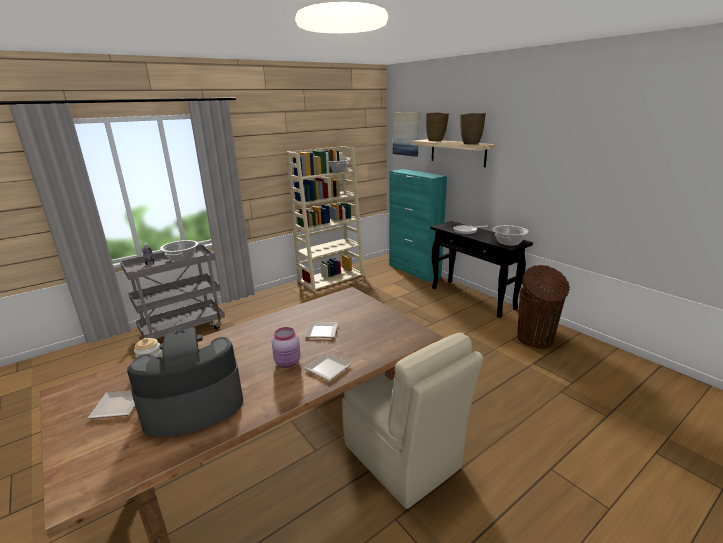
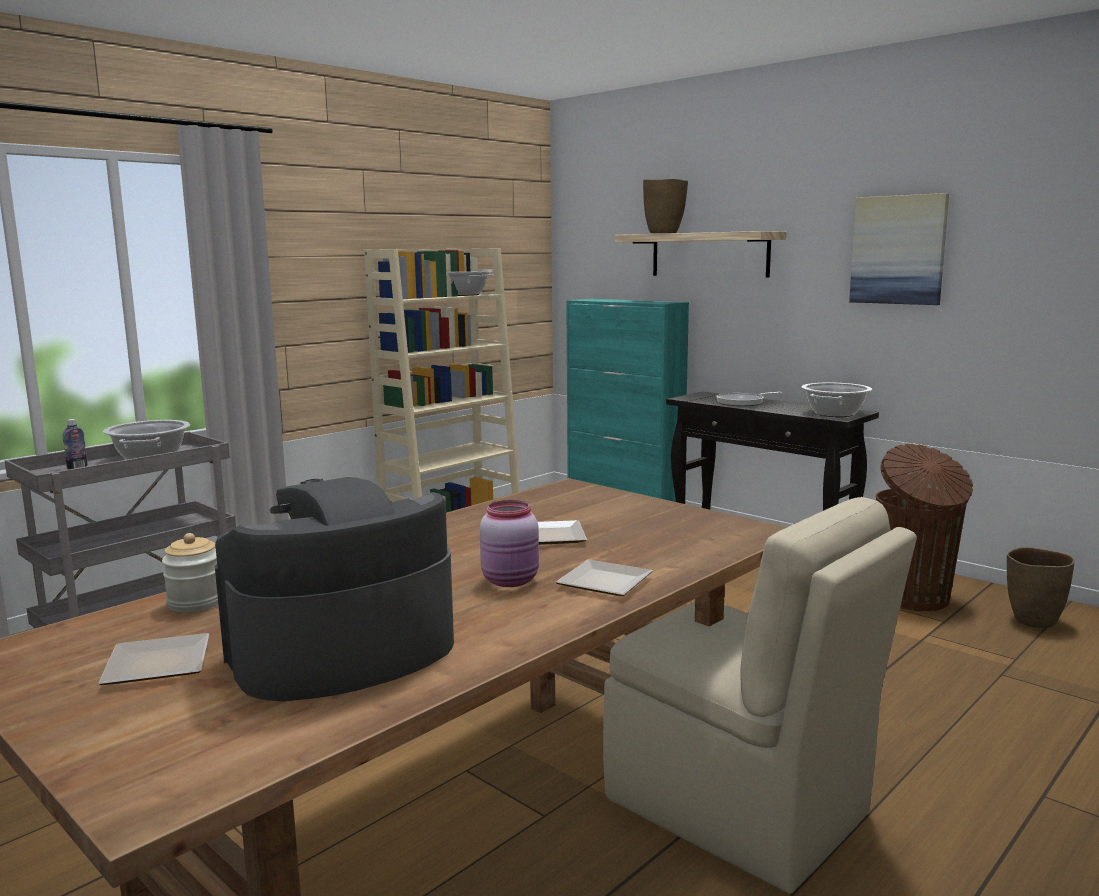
camera: 10 degrees left, 10 degrees down
picture [393,112,419,157] -> picture moved to [849,193,949,305]
brown vase [460,113,486,144] -> brown vase moved to [1007,547,1075,628]

